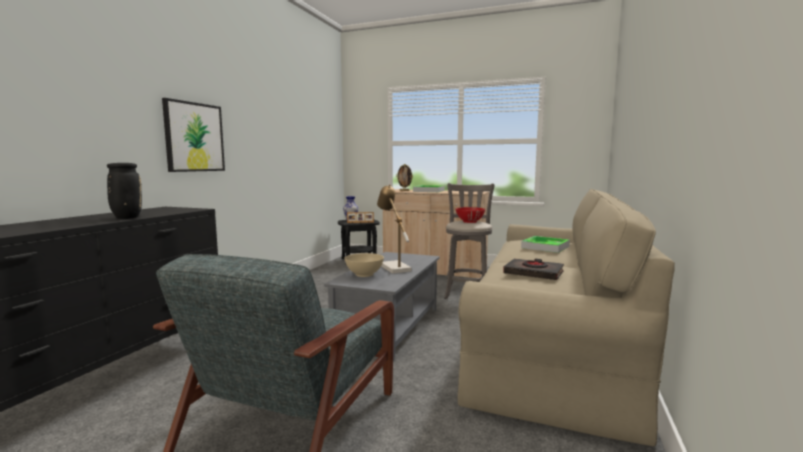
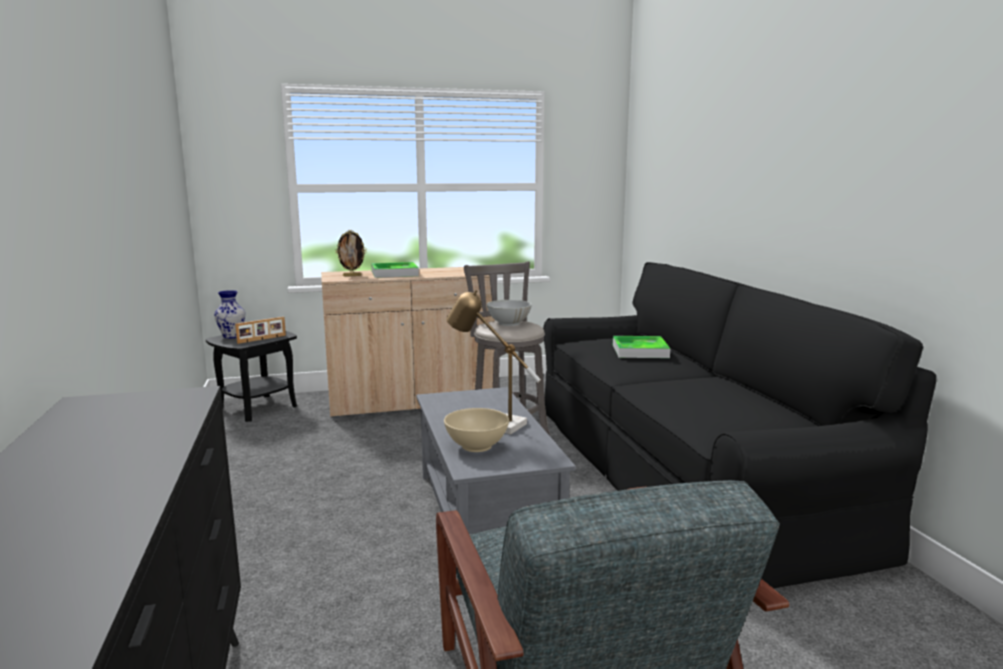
camera: 35 degrees left, 5 degrees up
black vase [107,163,142,219] -> none
picture [162,98,225,172] -> none
red bowl [456,207,485,223] -> white bowl [487,300,532,326]
beige sofa [457,189,675,446] -> black sofa [543,262,936,588]
black book [503,259,564,280] -> none

